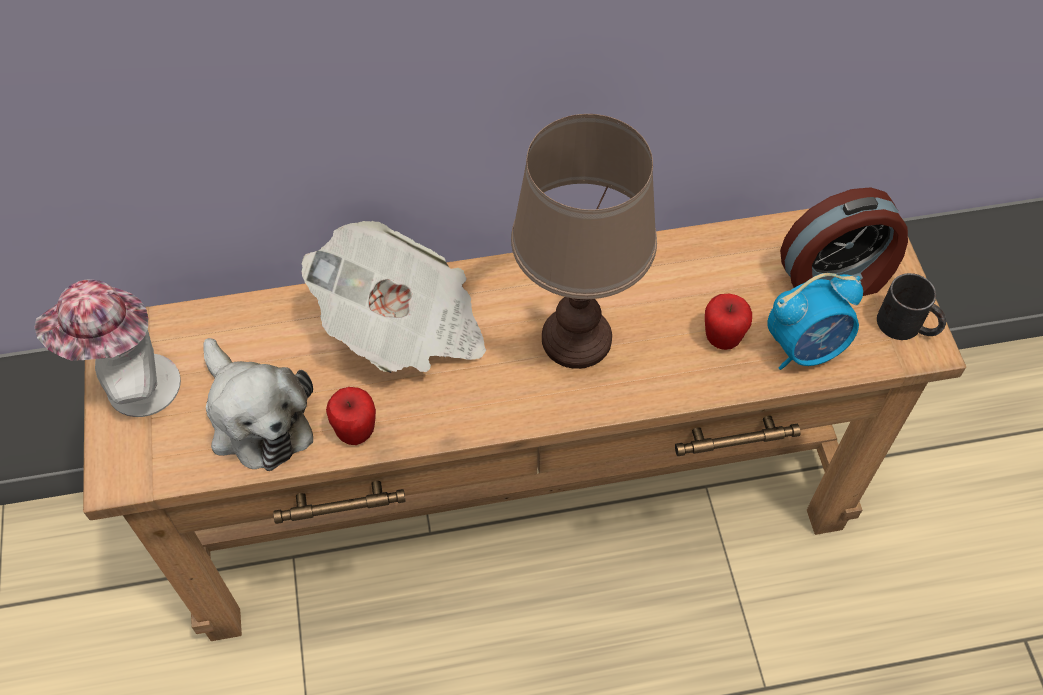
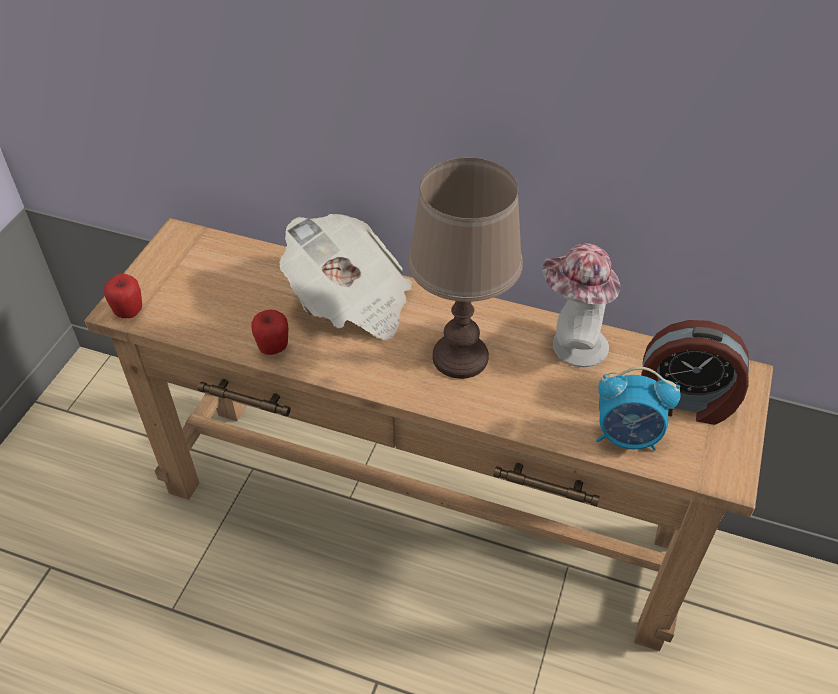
camera: 30 degrees right, 10 degrees down
hat [35,279,181,417] -> hat moved to [542,243,620,367]
plush toy [203,338,313,471] -> none
apple [705,294,752,350] -> apple moved to [104,274,142,318]
black mug [877,273,946,340] -> none

